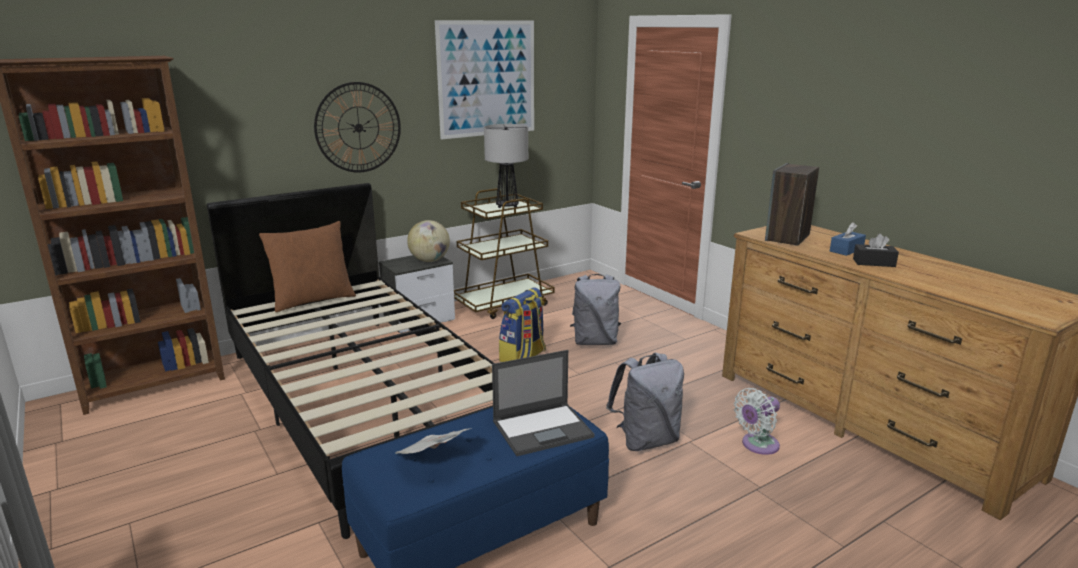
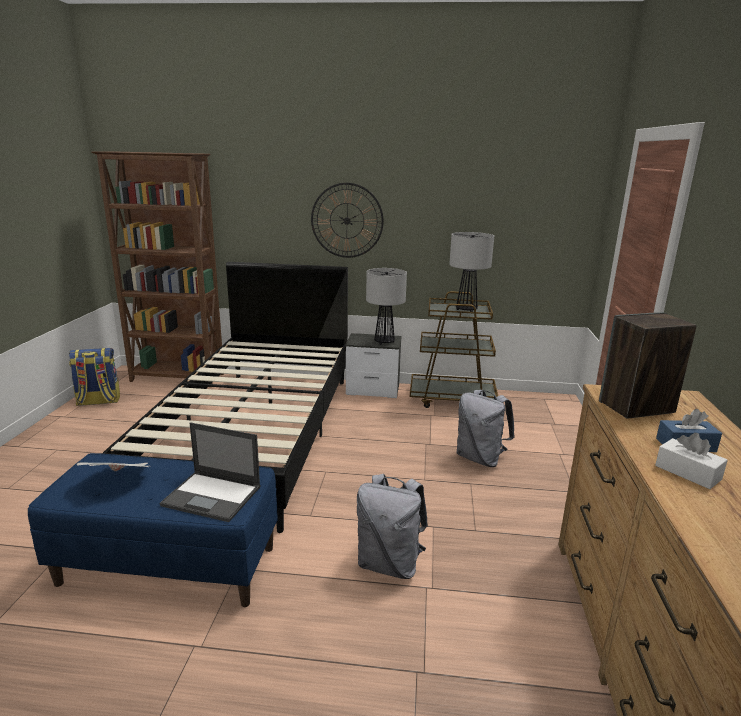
camera: 40 degrees right, 0 degrees up
brown pillow [259,221,356,312] -> none
globe [407,220,450,262] -> table lamp [366,268,407,345]
picture [435,20,534,139] -> none
backpack [499,287,546,362] -> backpack moved to [69,348,120,406]
white fan [733,388,780,455] -> none
black tissue box [853,234,899,267] -> white tissue box [655,433,728,489]

